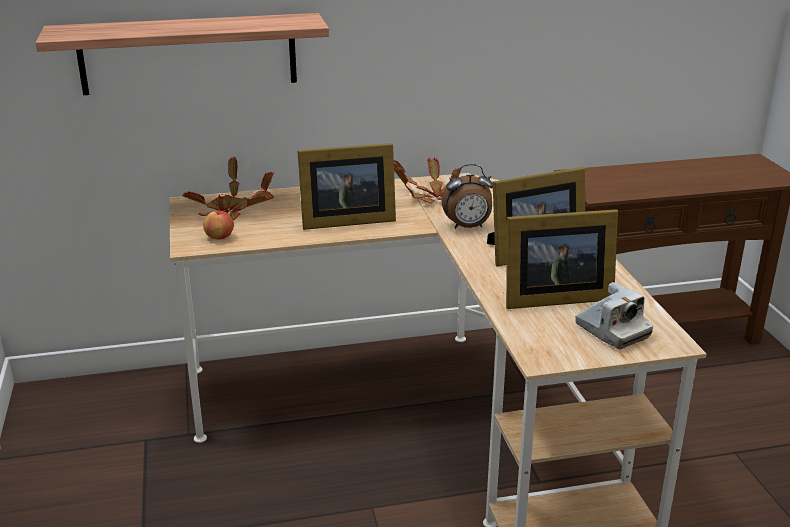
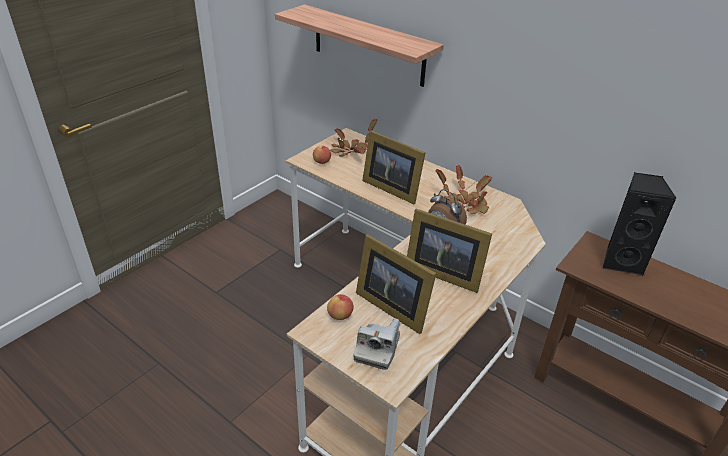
camera: 50 degrees right, 10 degrees up
none -> apple [327,294,354,320]
none -> black speaker [603,172,677,276]

